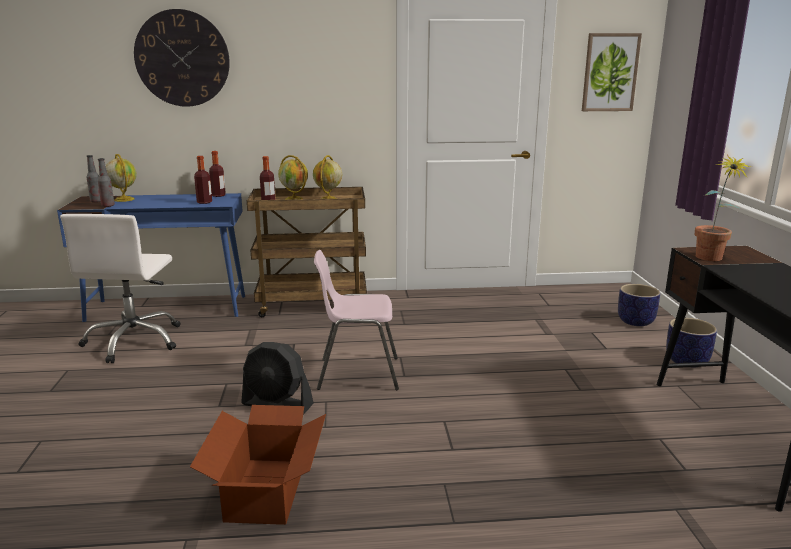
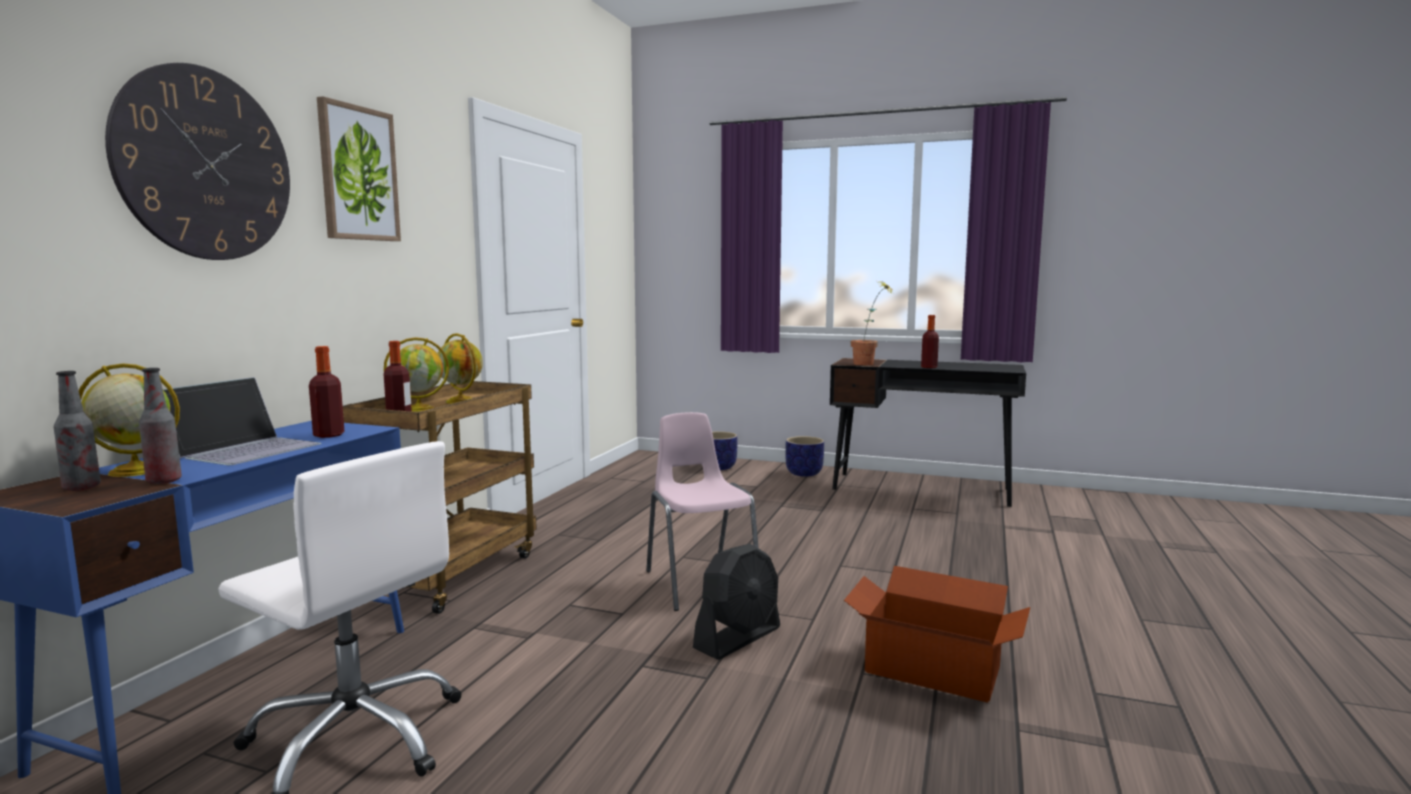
camera: 65 degrees left, 10 degrees down
bottle [209,151,226,197] -> bottle moved to [921,315,939,368]
pink chair [314,250,399,390] -> pink chair turned 135 degrees clockwise [646,412,759,611]
picture [582,33,642,111] -> picture moved to [317,96,401,241]
none -> laptop [163,377,322,465]

